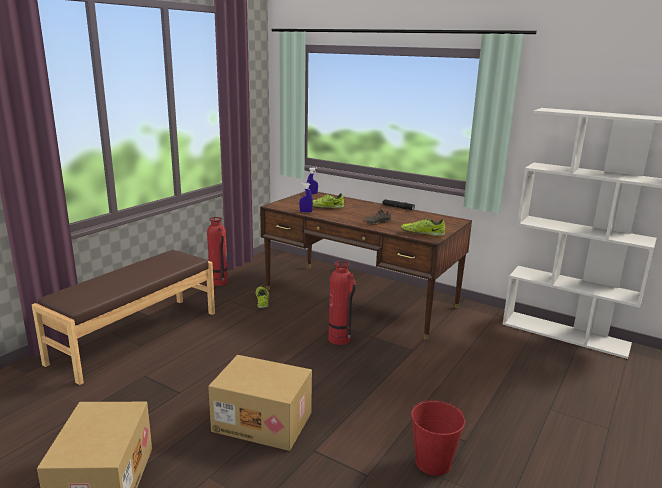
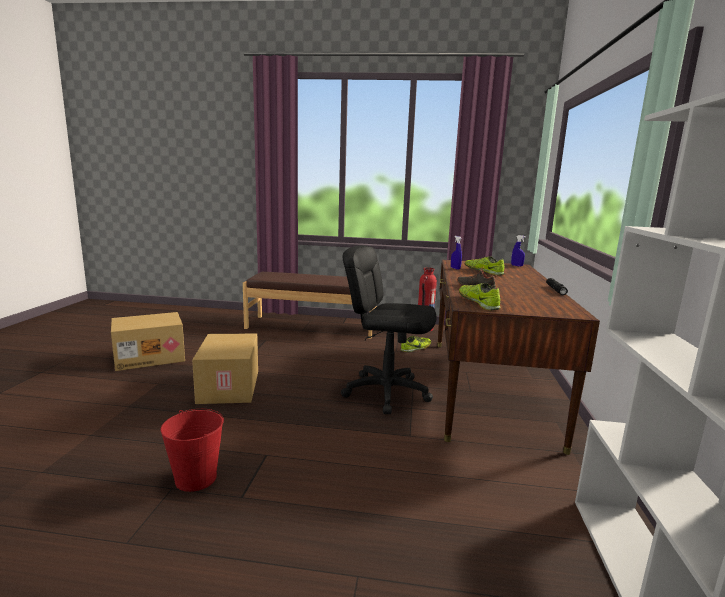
camera: 65 degrees right, 5 degrees down
fire extinguisher [328,261,356,345] -> black office chair [341,245,437,414]

